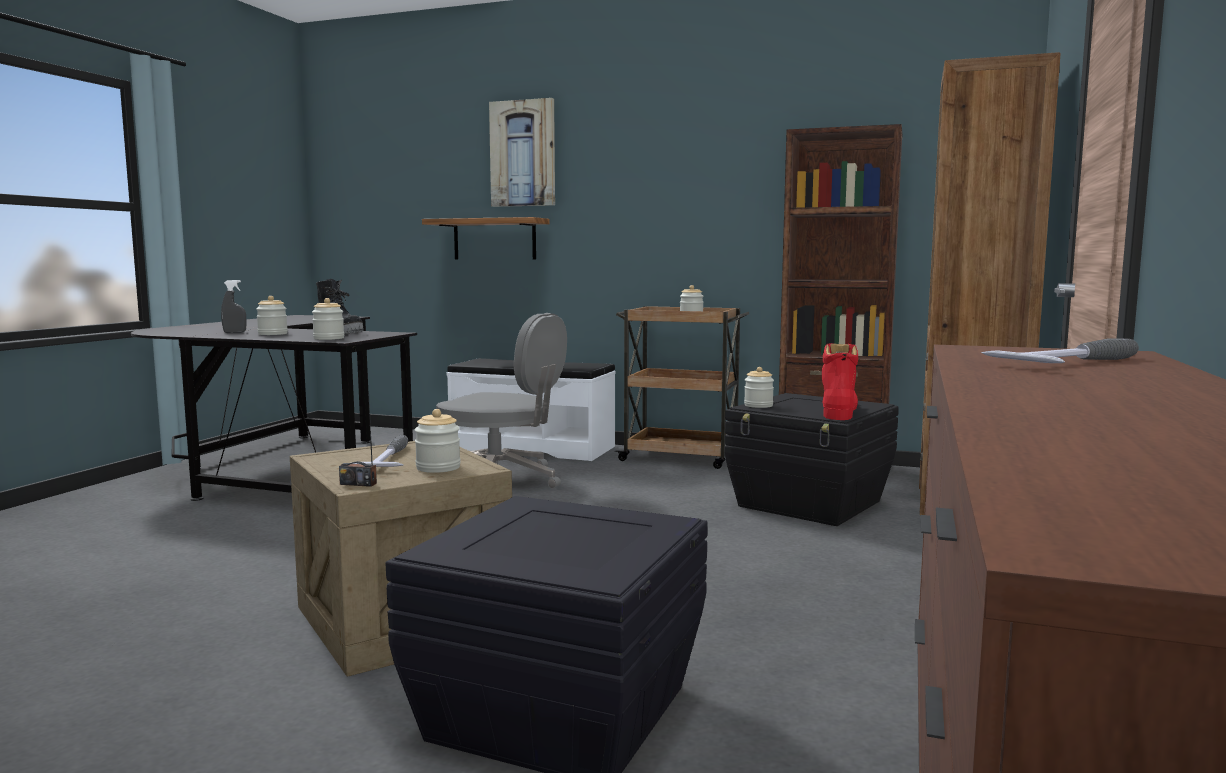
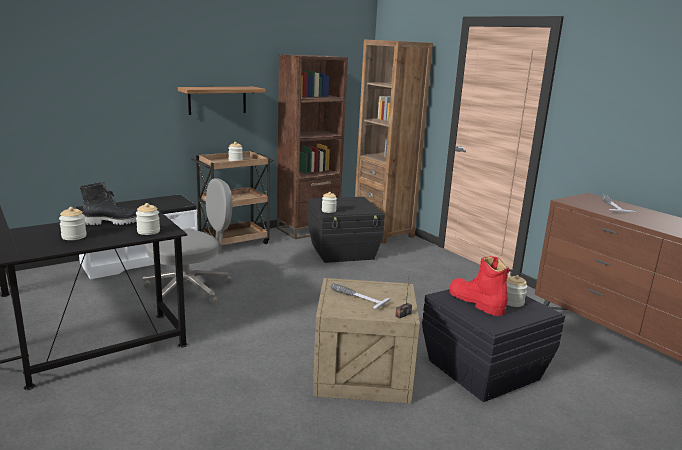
camera: 55 degrees left, 10 degrees up
grey spray bottle [221,280,246,333] -> none
jar [414,409,461,473] -> jar moved to [507,275,527,307]
shelf [422,217,549,260] -> shelf moved to [178,87,265,115]
picture [489,98,555,207] -> none
red boot [822,343,858,420] -> red boot moved to [450,256,510,316]

